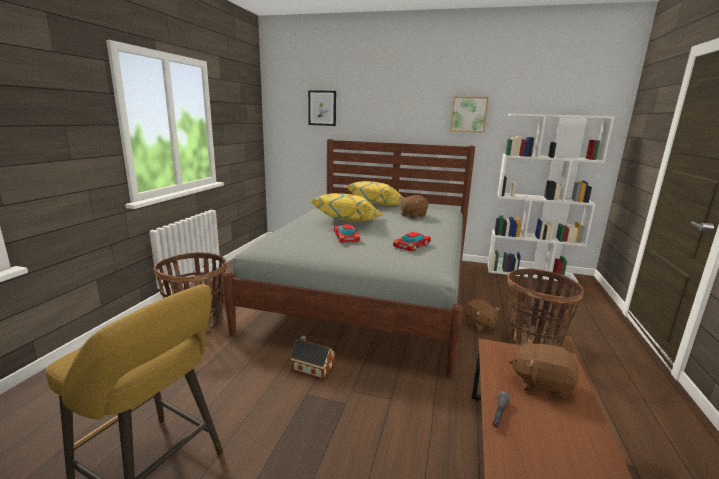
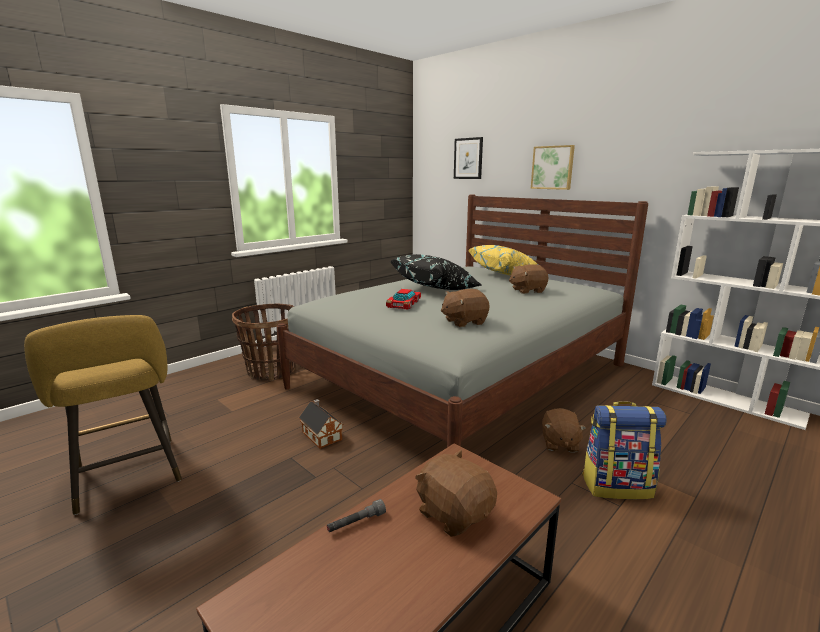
camera: 30 degrees right, 0 degrees up
yellow pillow [311,193,383,221] -> black pillow [390,254,481,290]
toy car [393,232,431,251] -> brown plush toy [441,289,489,327]
picture [450,96,489,133] -> picture moved to [531,145,575,190]
basket [507,269,584,347] -> backpack [582,401,667,499]

